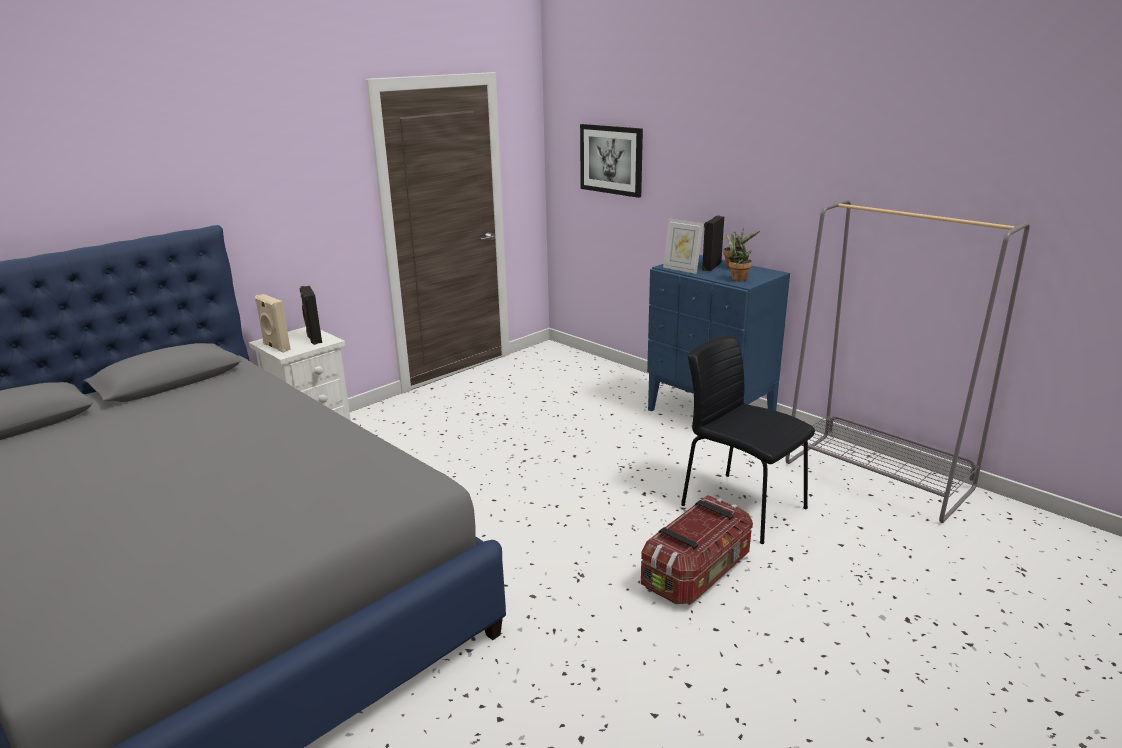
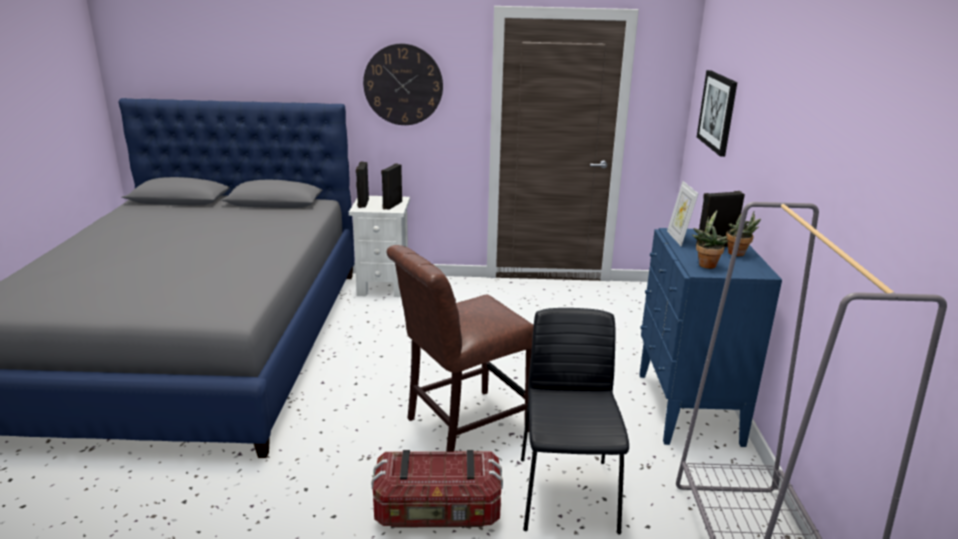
camera: 45 degrees right, 0 degrees up
beige speaker [255,294,291,353] -> black speaker [356,162,369,208]
none -> wall clock [363,44,443,125]
none -> brown chair [387,245,534,452]

